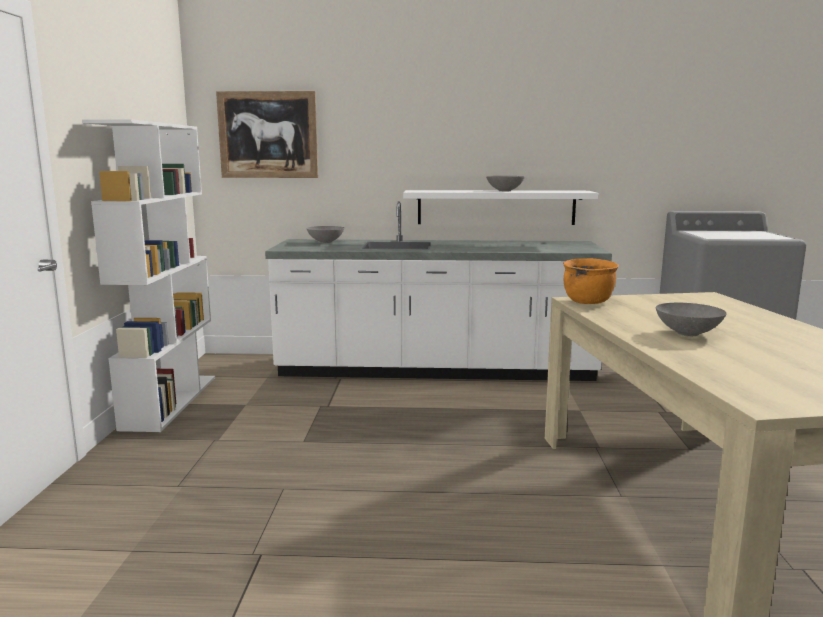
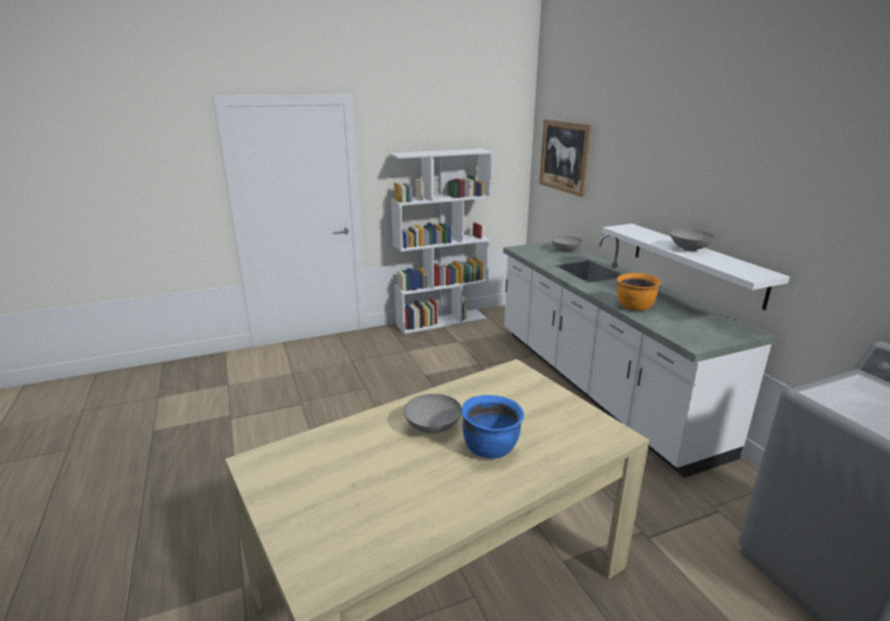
camera: 65 degrees right, 10 degrees up
orange cooking pot [563,258,619,304] -> orange cooking pot moved to [617,273,660,311]
none -> blue cooking pot [461,395,524,459]

